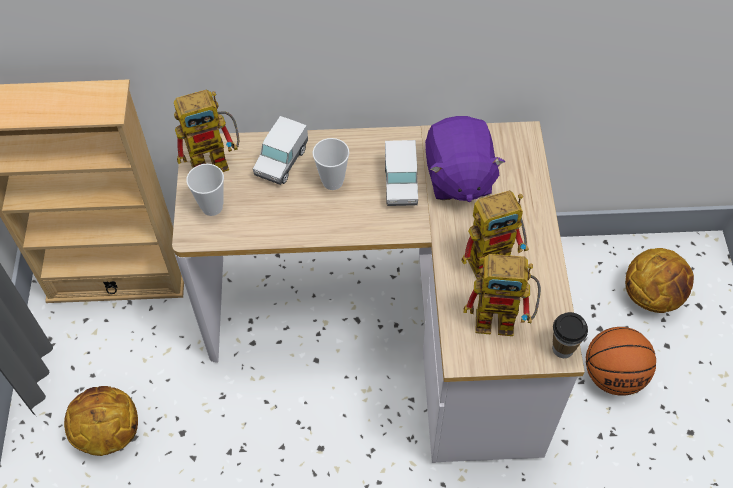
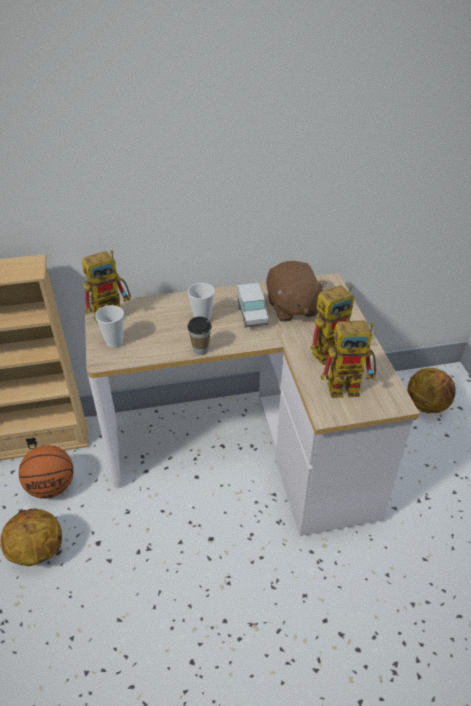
camera: 10 degrees left, 15 degrees down
toy truck [253,116,308,185] -> none
purple plush toy [425,116,505,202] -> brown plush toy [266,261,328,322]
cup [553,312,588,358] -> cup moved to [187,317,212,355]
basketball [586,327,656,396] -> basketball moved to [19,445,74,499]

